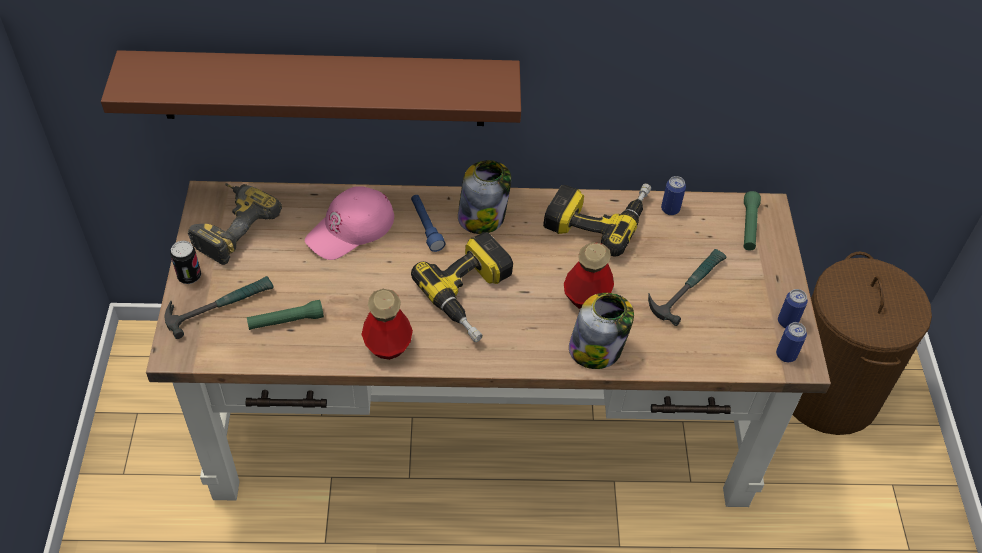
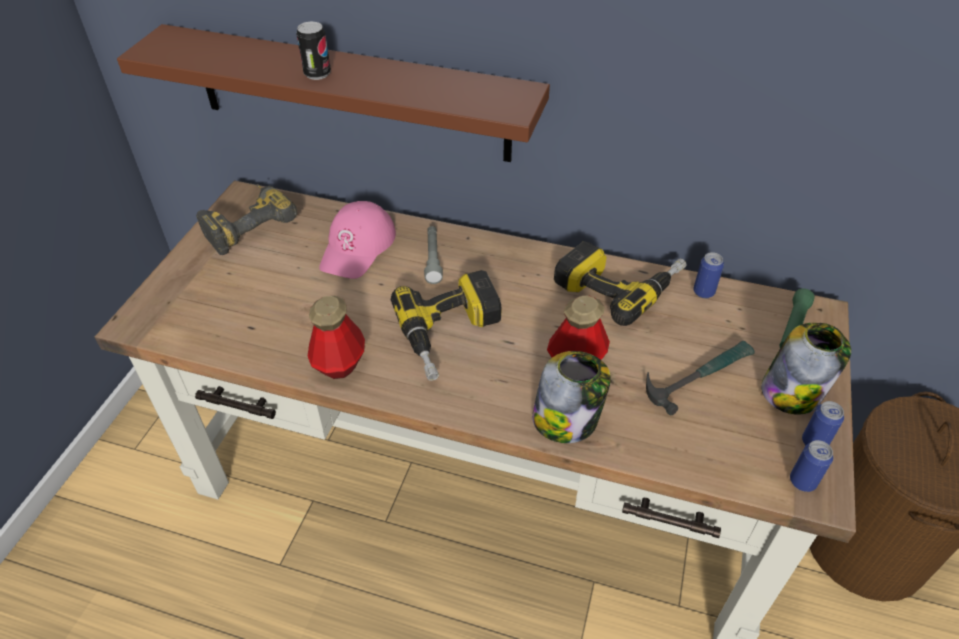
camera: 20 degrees right, 5 degrees down
hammer [165,276,273,339] -> none
can [170,241,201,284] -> can moved to [296,22,331,80]
green flashlight [247,300,324,330] -> none
pink cap [305,186,394,260] -> pink cap turned 45 degrees counterclockwise [319,201,396,279]
blue flashlight [411,195,445,252] -> grey flashlight [424,226,443,284]
jar [458,160,511,234] -> jar moved to [761,323,851,415]

